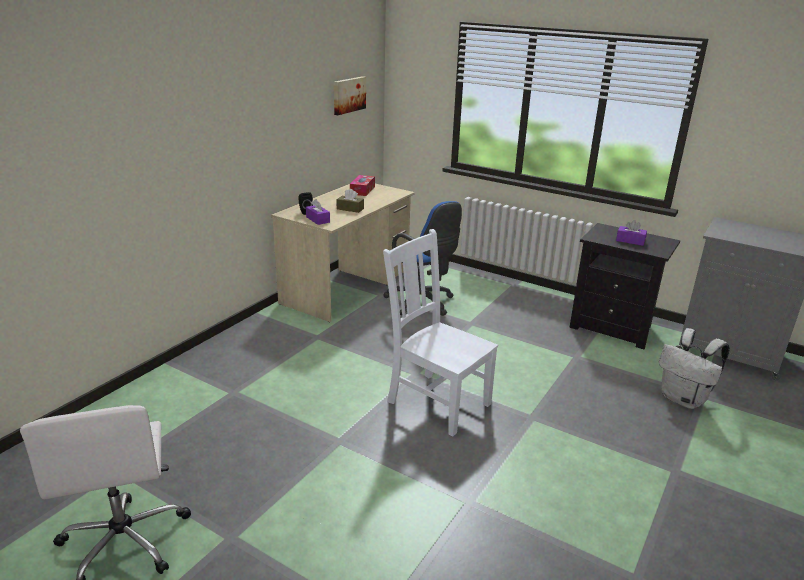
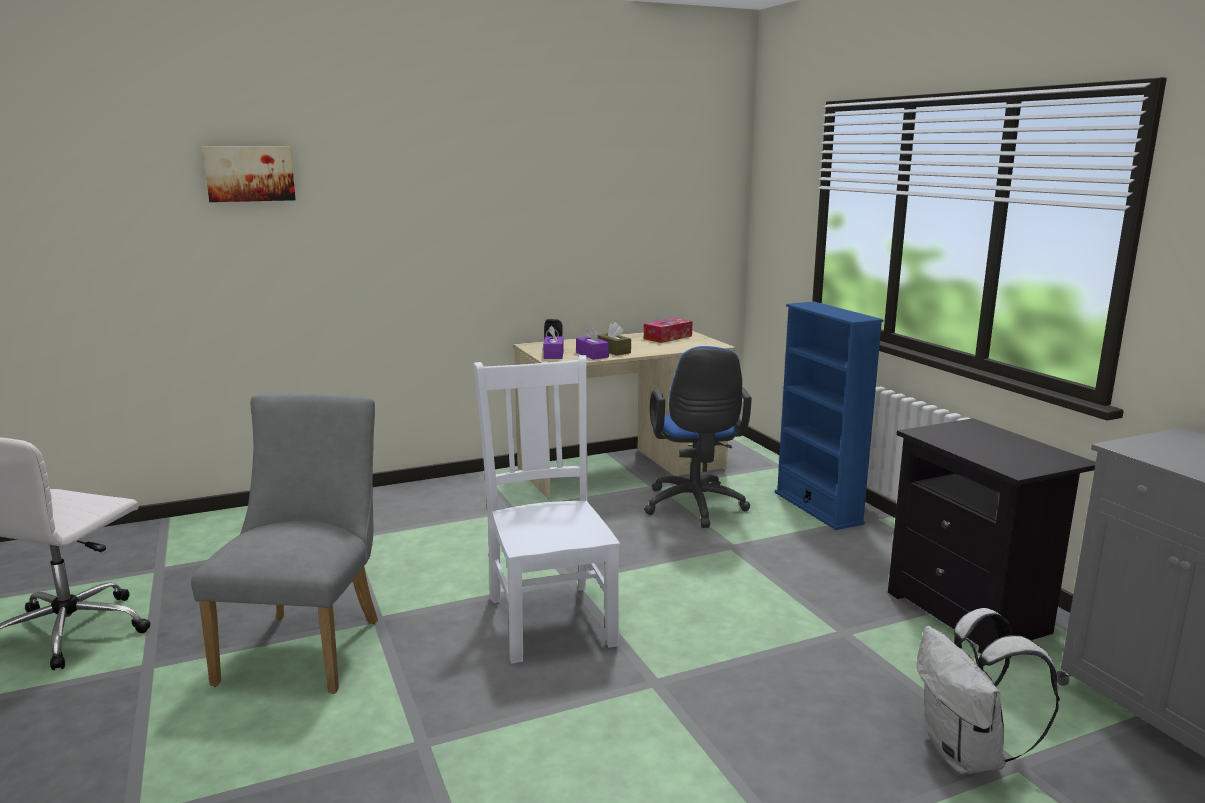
camera: 35 degrees right, 10 degrees down
picture [334,76,366,115] -> picture moved to [202,146,296,202]
purple tissue box [616,220,647,246] -> purple tissue box moved to [576,326,609,360]
none -> grey chair [191,393,378,694]
none -> blue bookcase [775,302,883,530]

